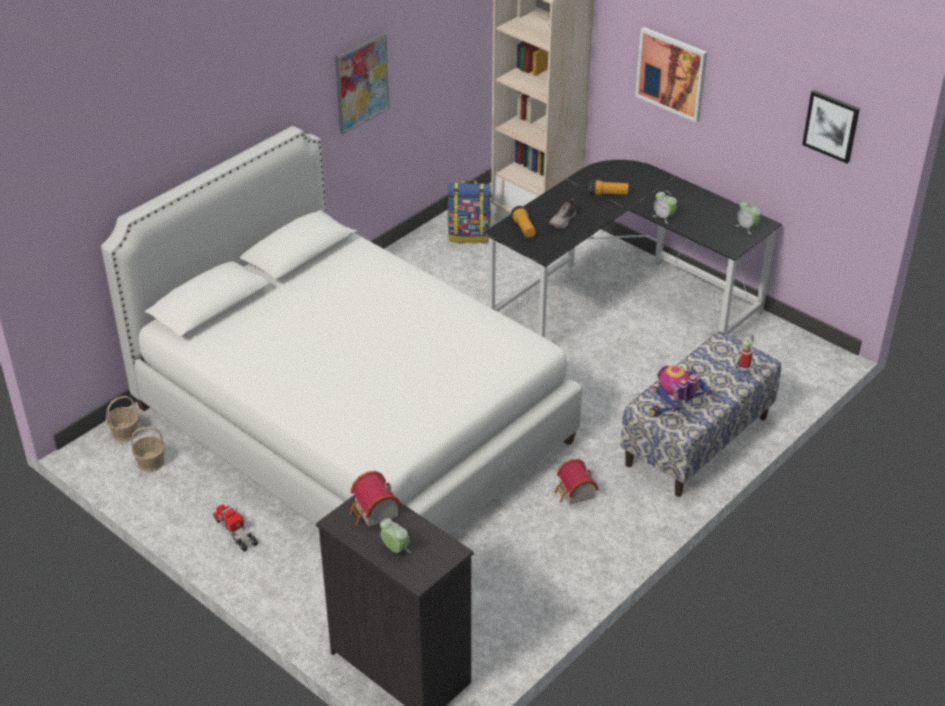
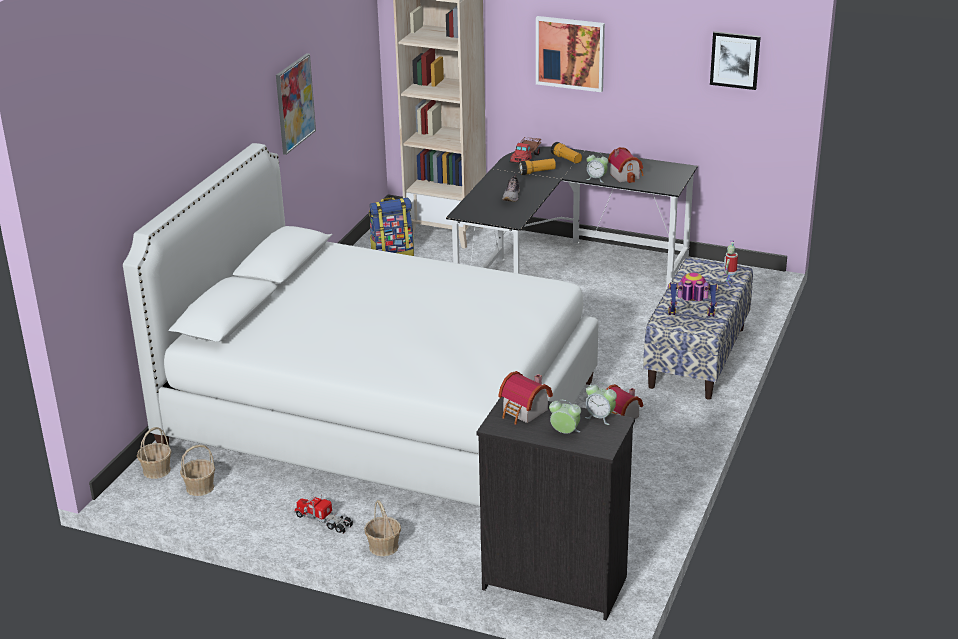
camera: 20 degrees left, 10 degrees down
flashlight [511,206,536,238] -> flashlight moved to [551,142,582,163]
toy robot [650,366,712,417] -> toy robot turned 60 degrees clockwise [668,273,719,316]
alarm clock [736,201,761,234] -> alarm clock moved to [585,382,617,425]
none -> basket [364,500,401,557]
none -> toy truck [509,137,541,164]
none -> toy house [608,147,644,183]

